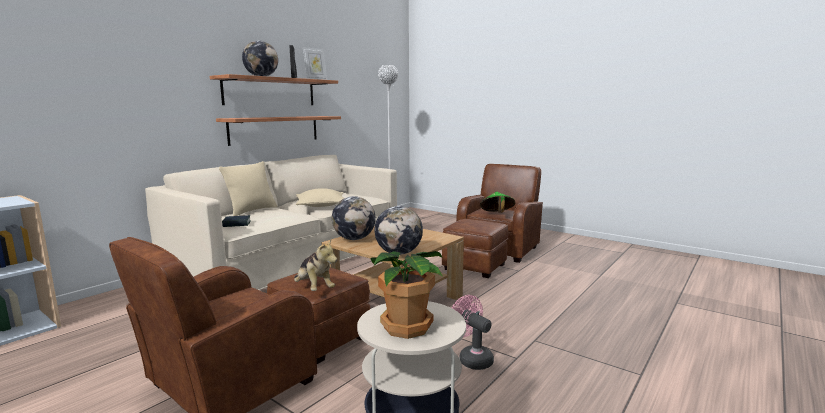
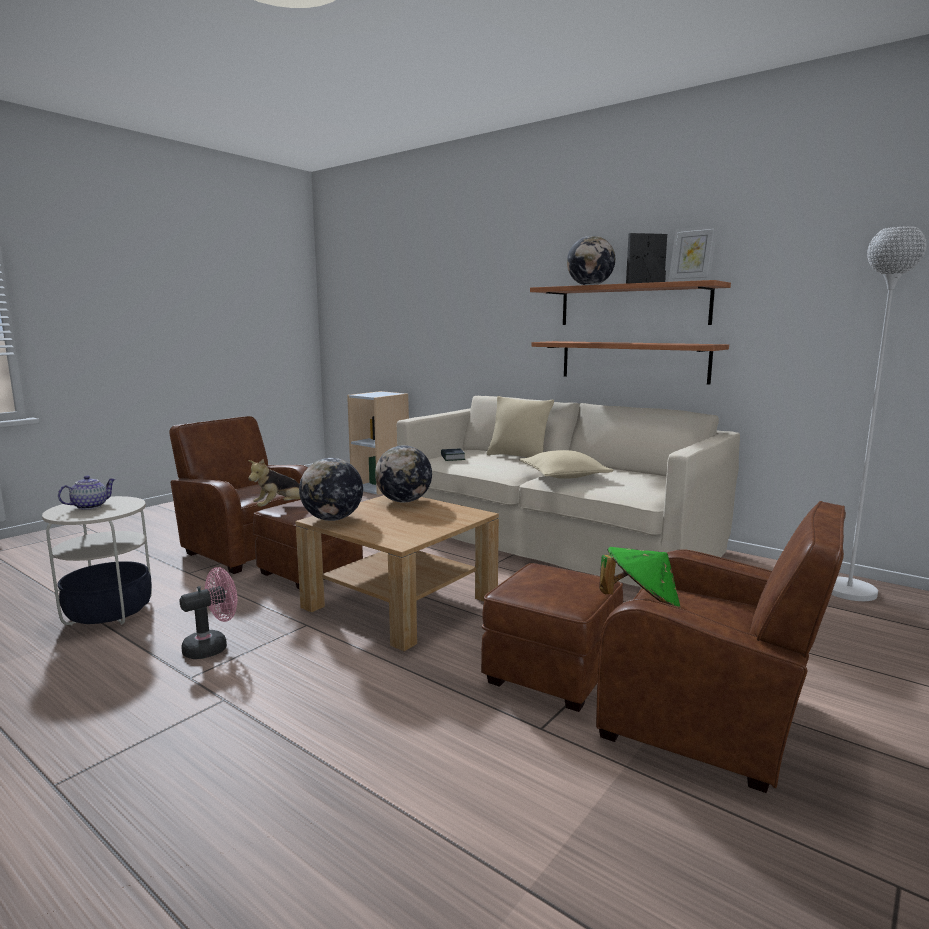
camera: 90 degrees right, 0 degrees up
potted plant [371,251,443,339] -> teapot [58,475,116,509]

